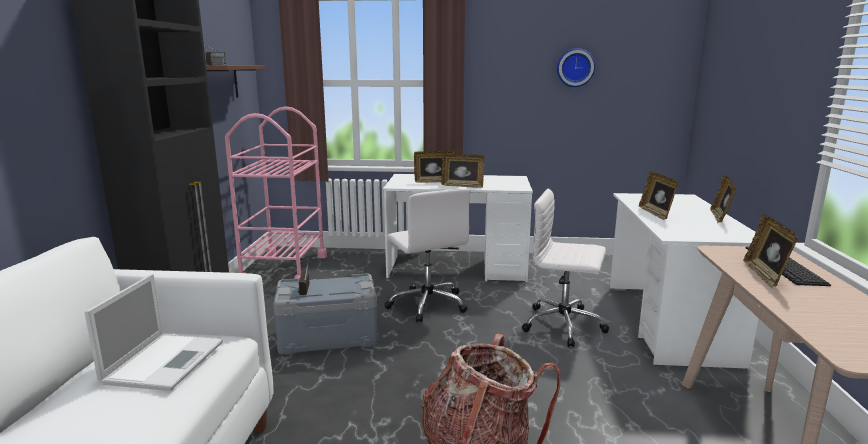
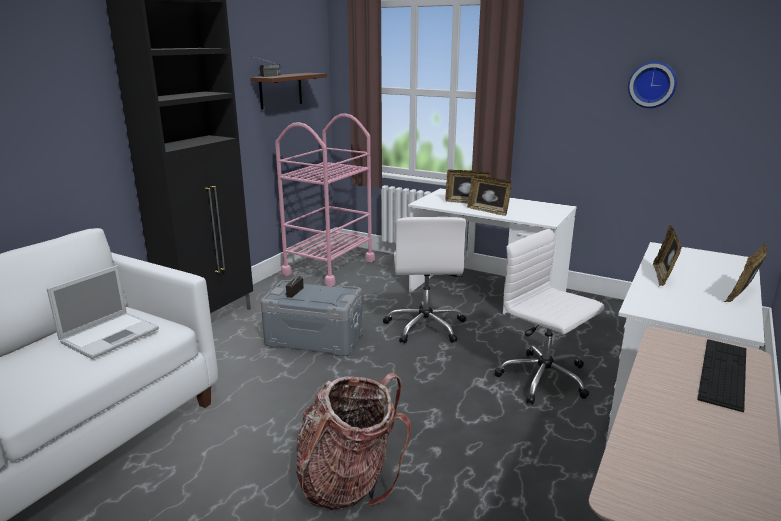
camera: 25 degrees right, 5 degrees up
picture frame [743,214,798,288] -> none

